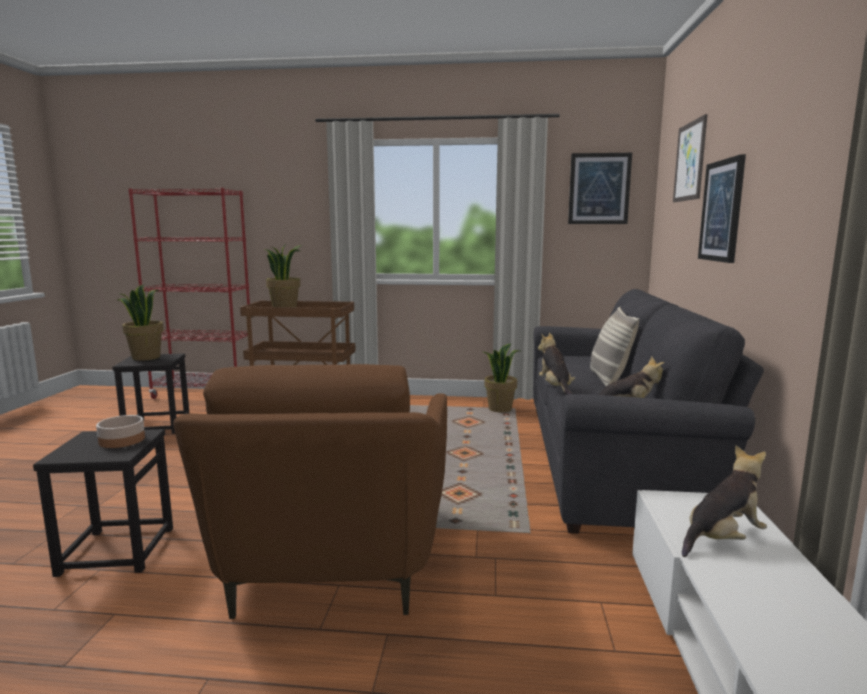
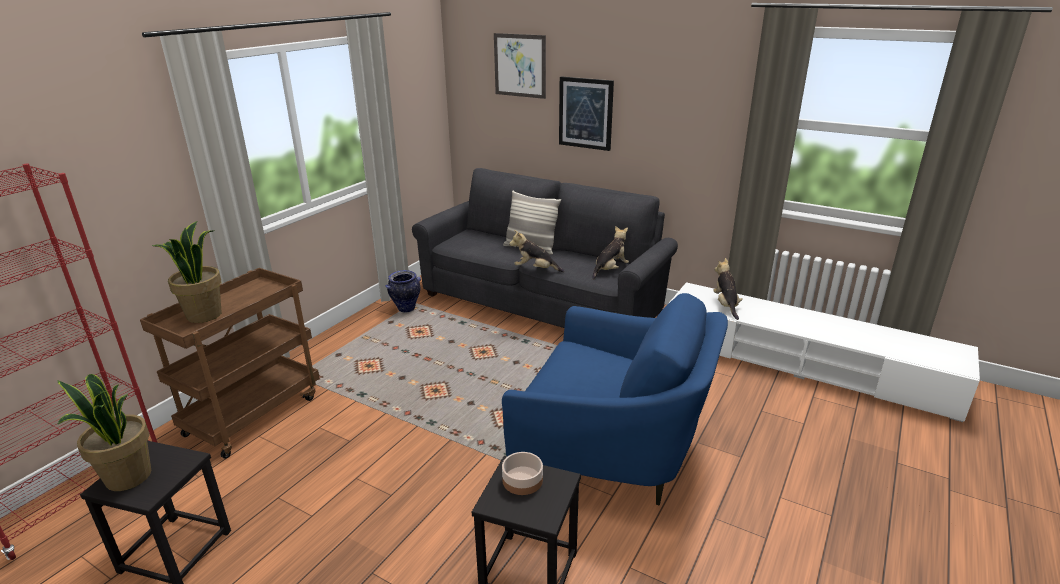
camera: 65 degrees left, 15 degrees up
brown armchair [173,364,447,619] -> blue armchair [502,293,728,506]
potted plant [483,344,520,412] -> vase [385,270,421,312]
picture [568,153,632,224] -> none

